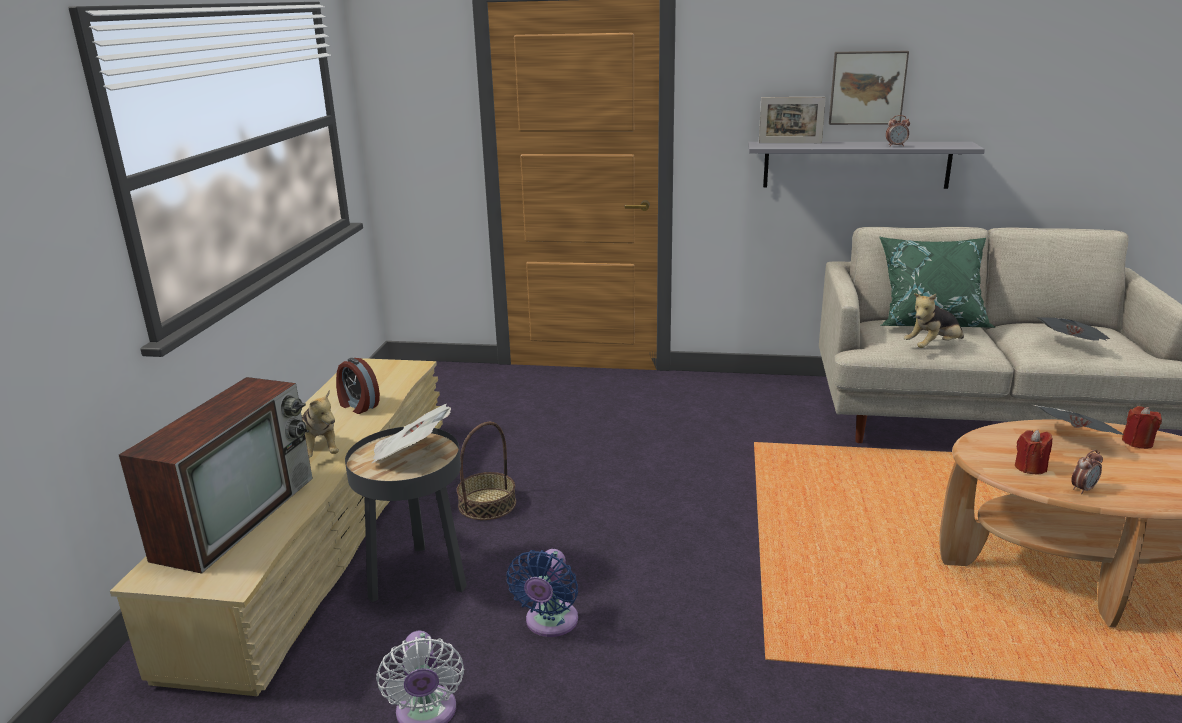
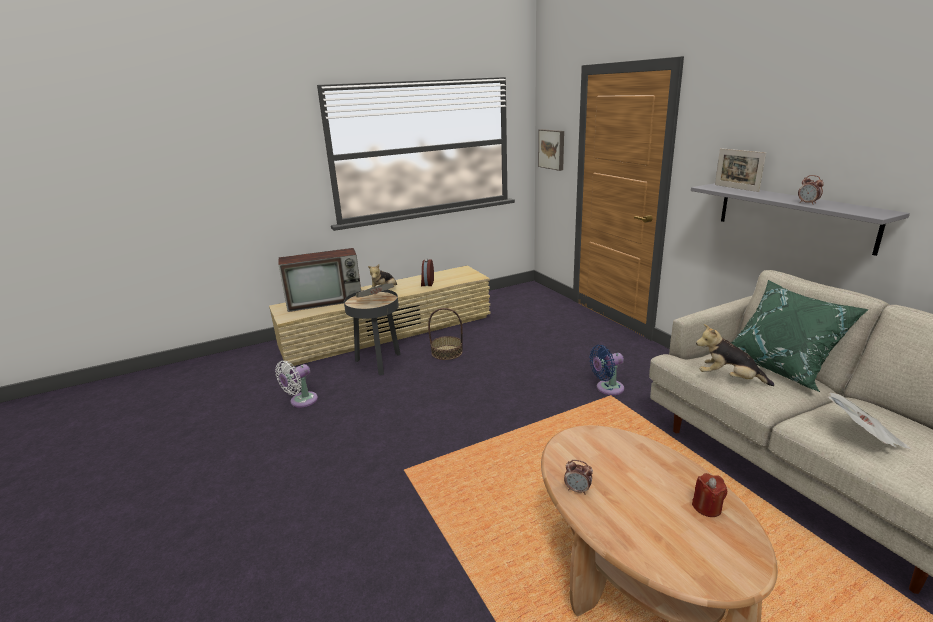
camera: 55 degrees right, 0 degrees up
blue fan [506,549,578,637] -> blue fan moved to [589,345,624,395]
picture [829,51,909,125] -> picture moved to [538,129,564,171]
red candle [1015,430,1052,474] -> none
newspaper [1032,404,1124,435] -> none

